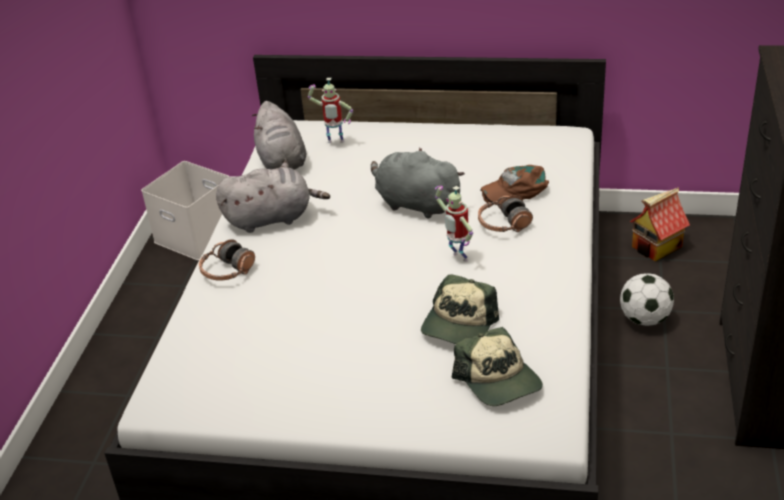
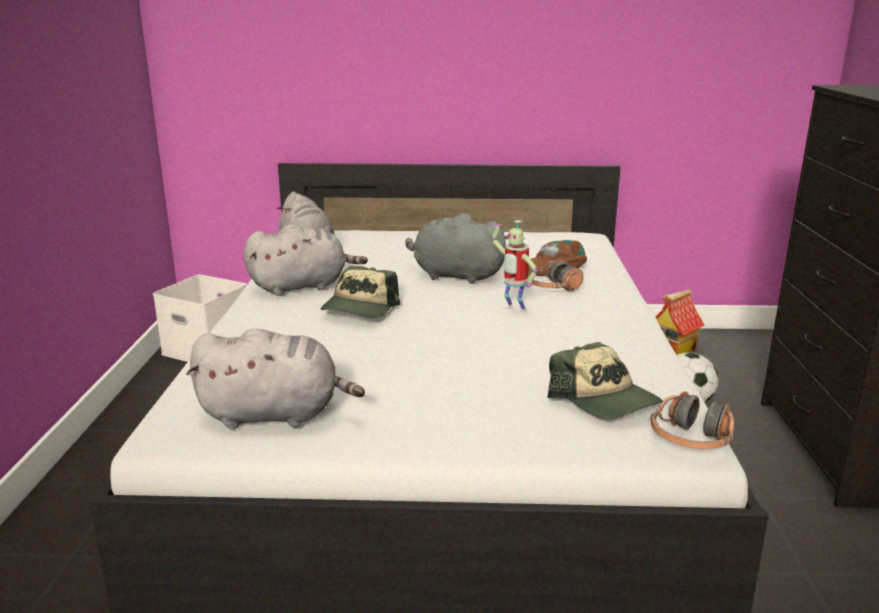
camera: 10 degrees left, 15 degrees down
headphones [199,239,255,281] -> headphones moved to [651,392,734,449]
toy robot [308,78,353,143] -> none
cap [421,274,499,344] -> cap moved to [321,266,400,318]
none -> grey plush toy [186,329,365,429]

